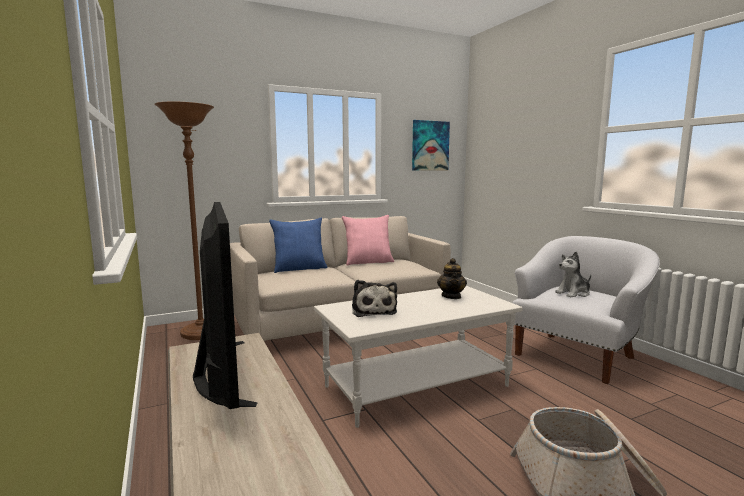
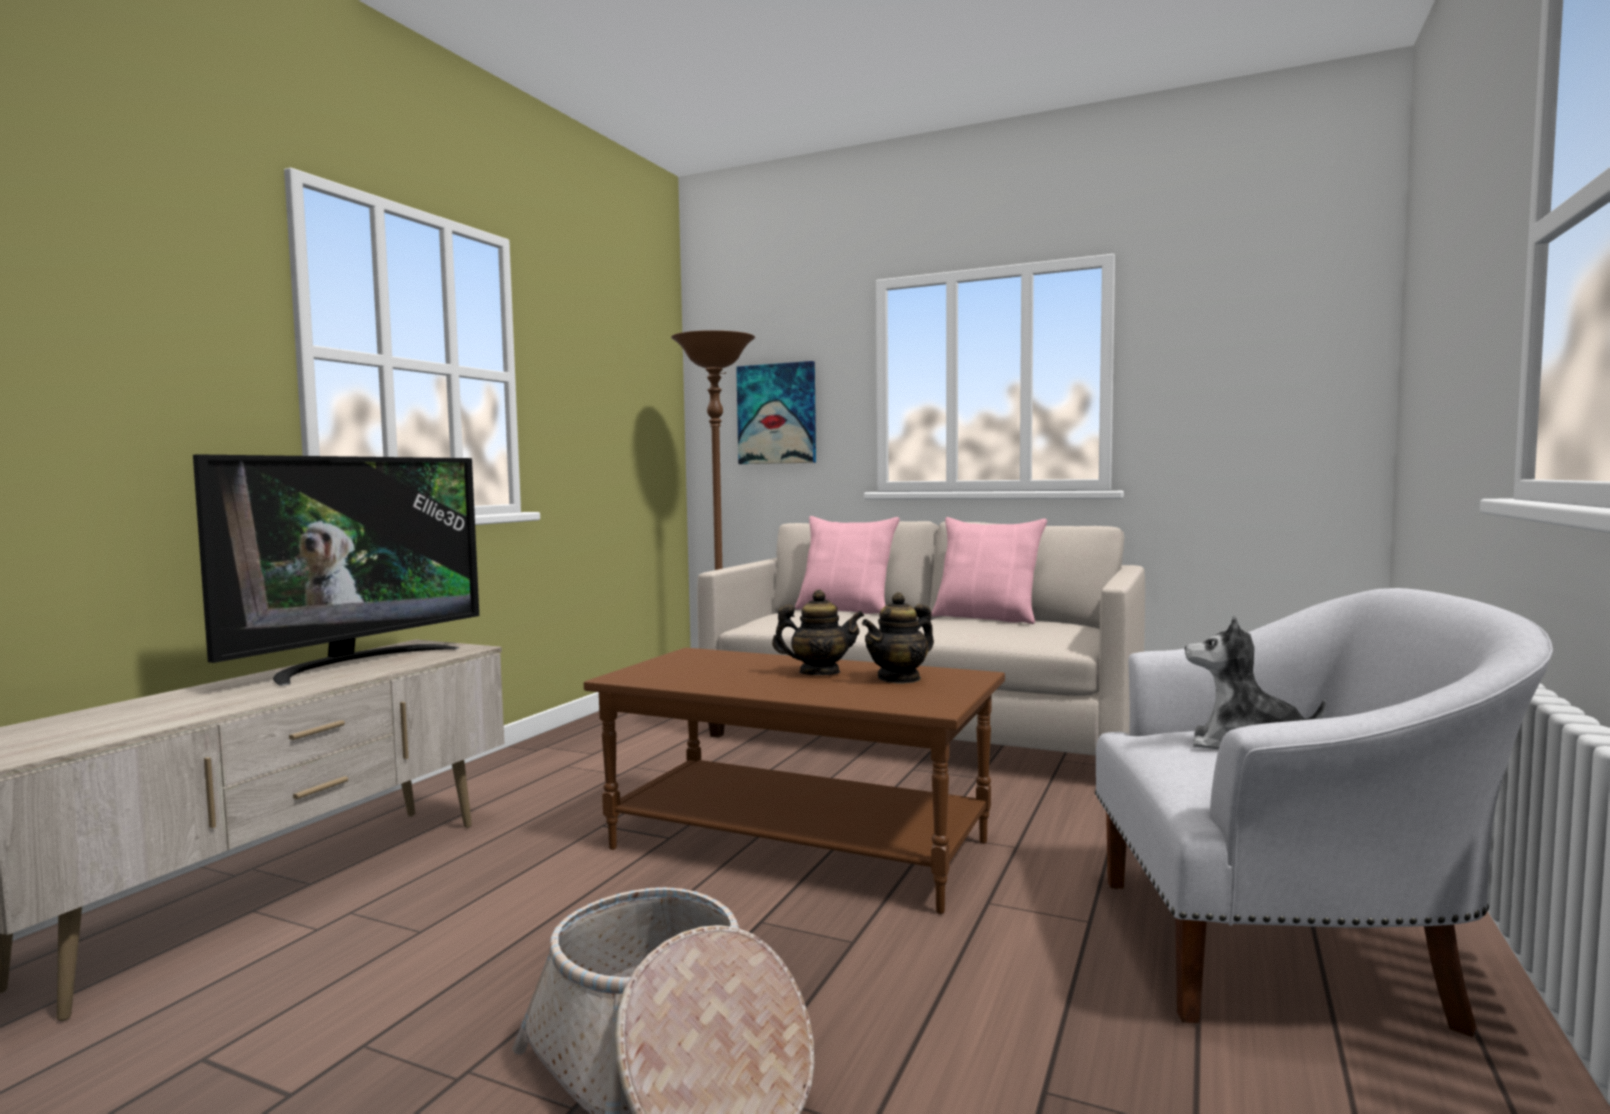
camera: 50 degrees right, 5 degrees down
blue pillow [269,218,327,273] -> pink pillow [795,516,900,614]
white coffee table [314,286,523,428] -> brown coffee table [584,648,1005,914]
plush toy [352,280,397,317] -> none
picture [412,120,450,171] -> picture moved to [736,361,816,464]
none -> teapot [772,590,864,675]

